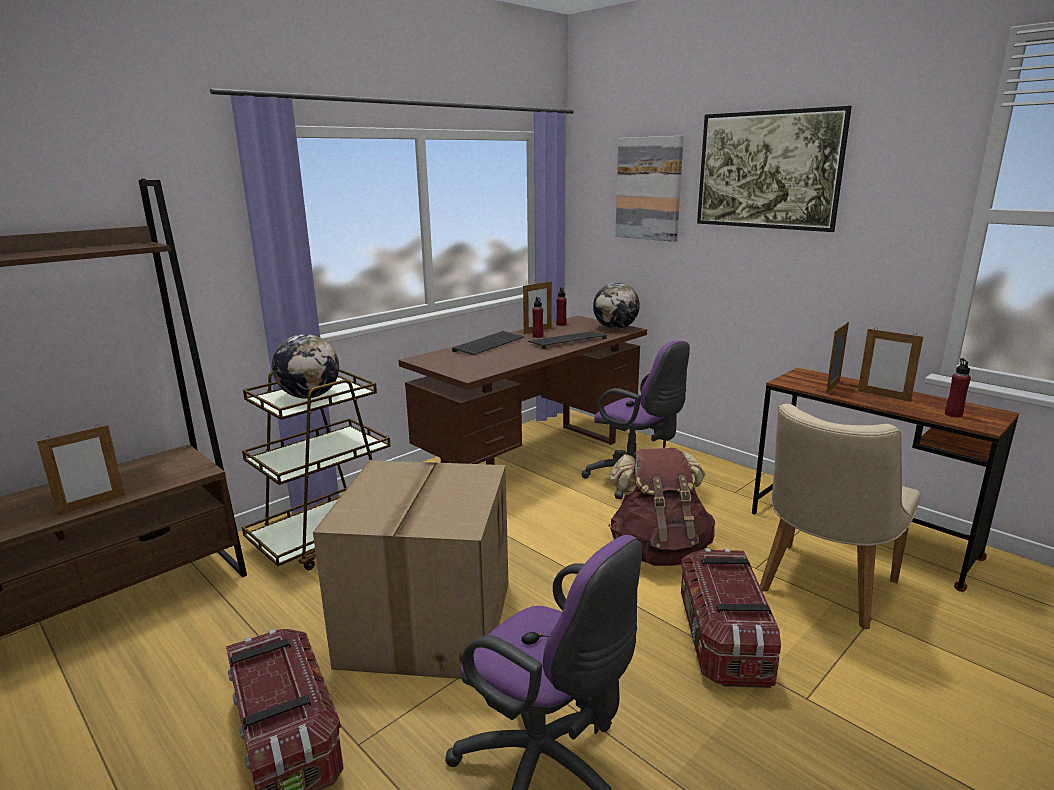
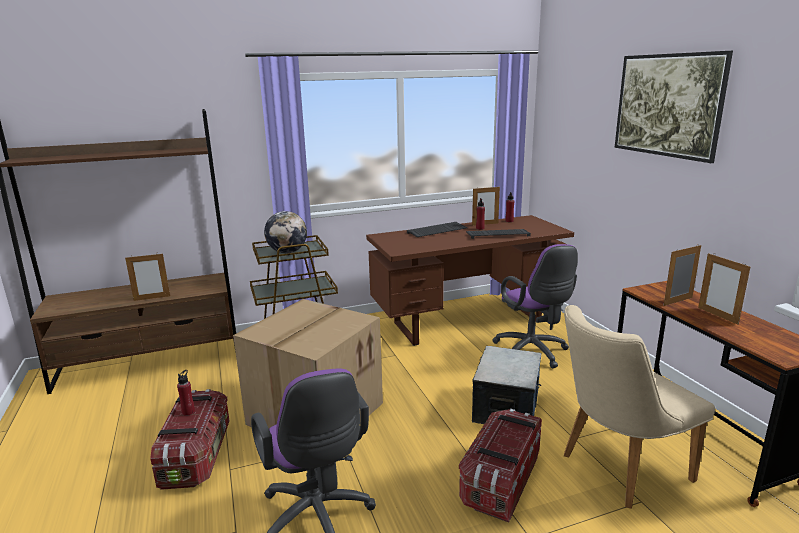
camera: 25 degrees right, 0 degrees up
globe [593,283,640,329] -> none
brown backpack [609,448,715,566] -> storage box [472,346,541,424]
picture [615,136,684,242] -> none
red bottle [945,358,971,418] -> red bottle moved to [177,370,195,416]

